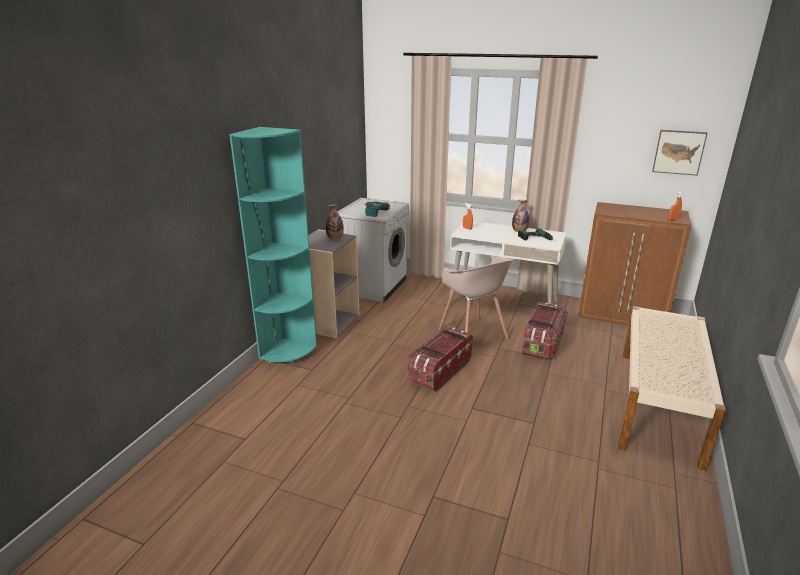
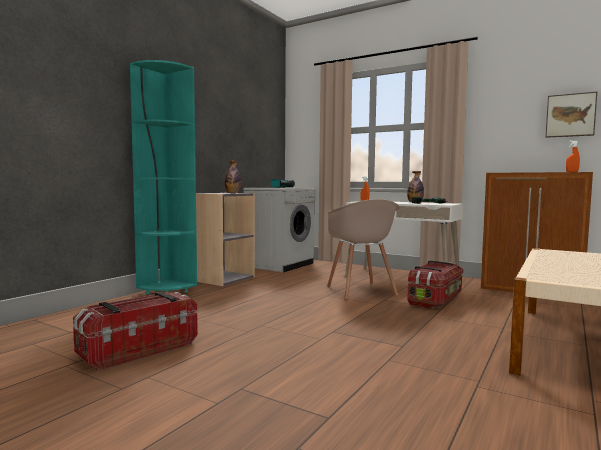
camera: 10 degrees right, 20 degrees down
storage box [408,328,473,392] -> storage box moved to [73,292,198,371]

